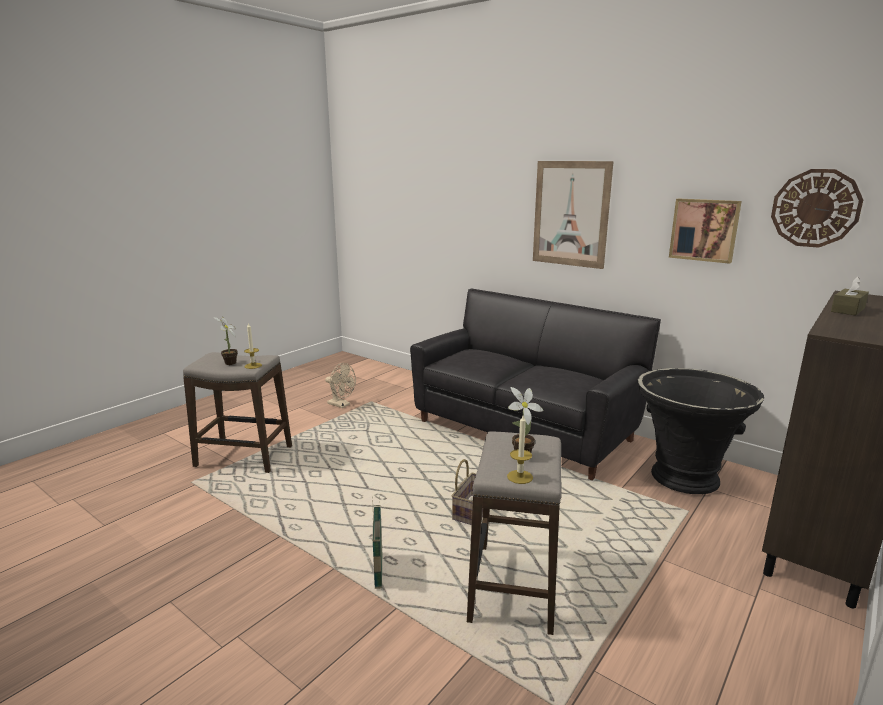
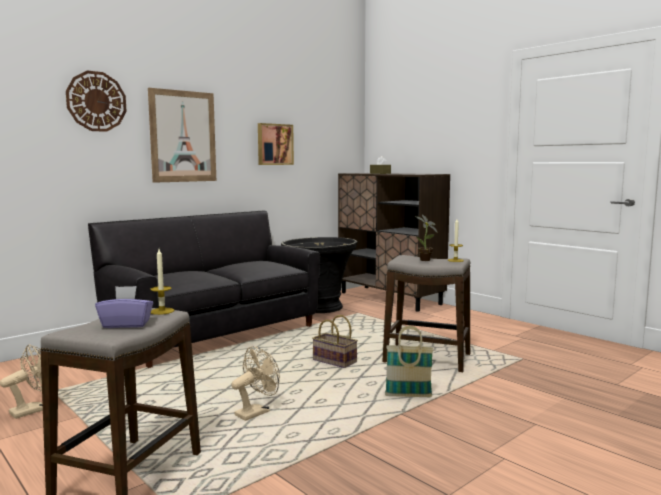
camera: 80 degrees left, 10 degrees down
potted plant [214,317,238,365] -> purple tissue box [95,286,153,328]
wall clock [771,169,863,248] -> wall clock moved to [66,71,126,132]
none -> beige fan [231,346,280,421]

